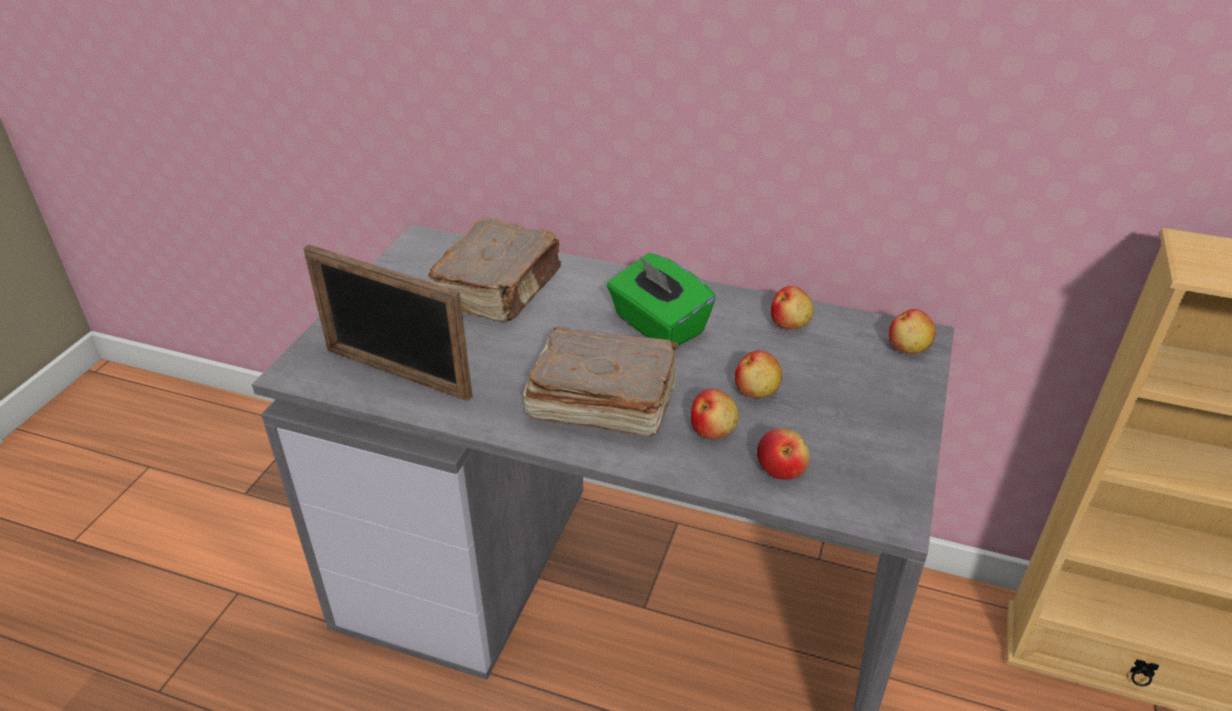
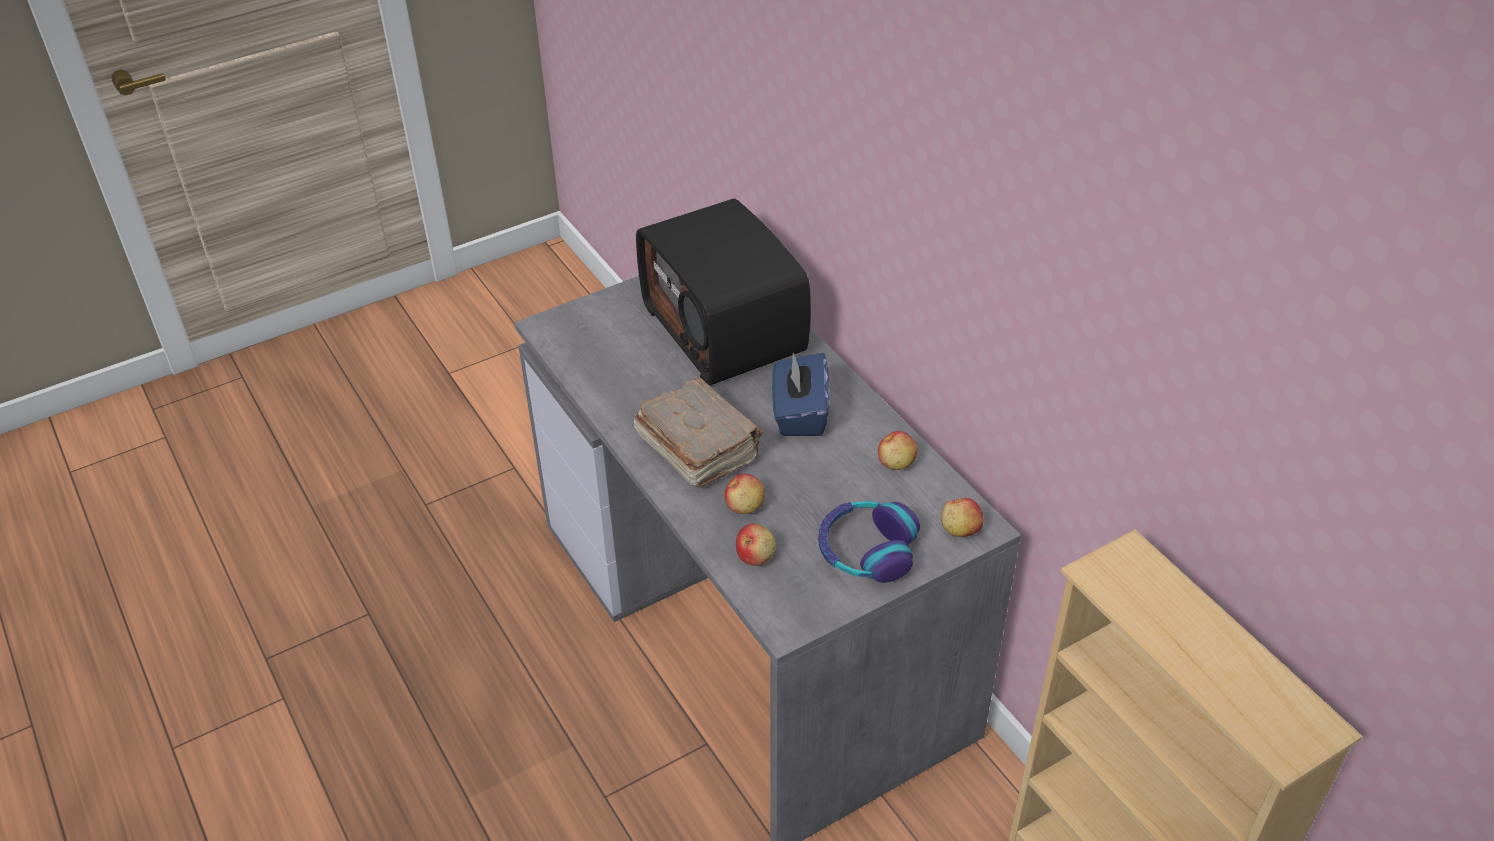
camera: 40 degrees right, 5 degrees up
picture frame [303,245,473,401] -> none
brown book [428,218,561,322] -> radio [636,199,811,386]
green tissue box [607,253,716,346] -> blue tissue box [772,353,829,436]
apple [735,350,782,398] -> none
none -> headphones [818,501,920,583]

